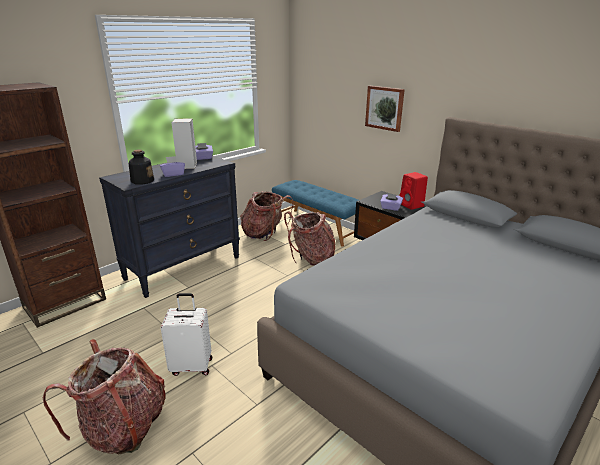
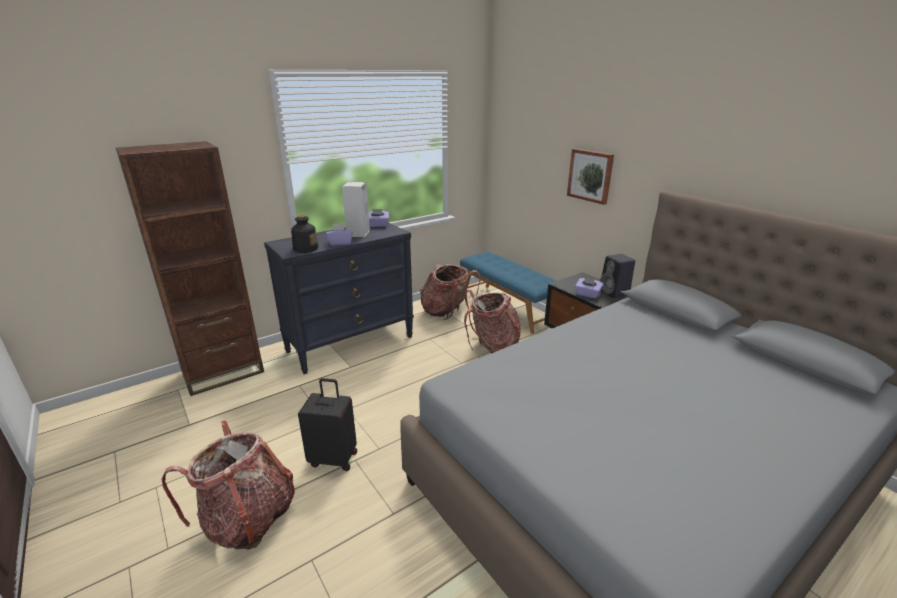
camera: 10 degrees right, 0 degrees up
white suitcase [161,293,212,376] -> black suitcase [298,378,357,471]
red speaker [400,172,428,210] -> black speaker [600,254,635,298]

